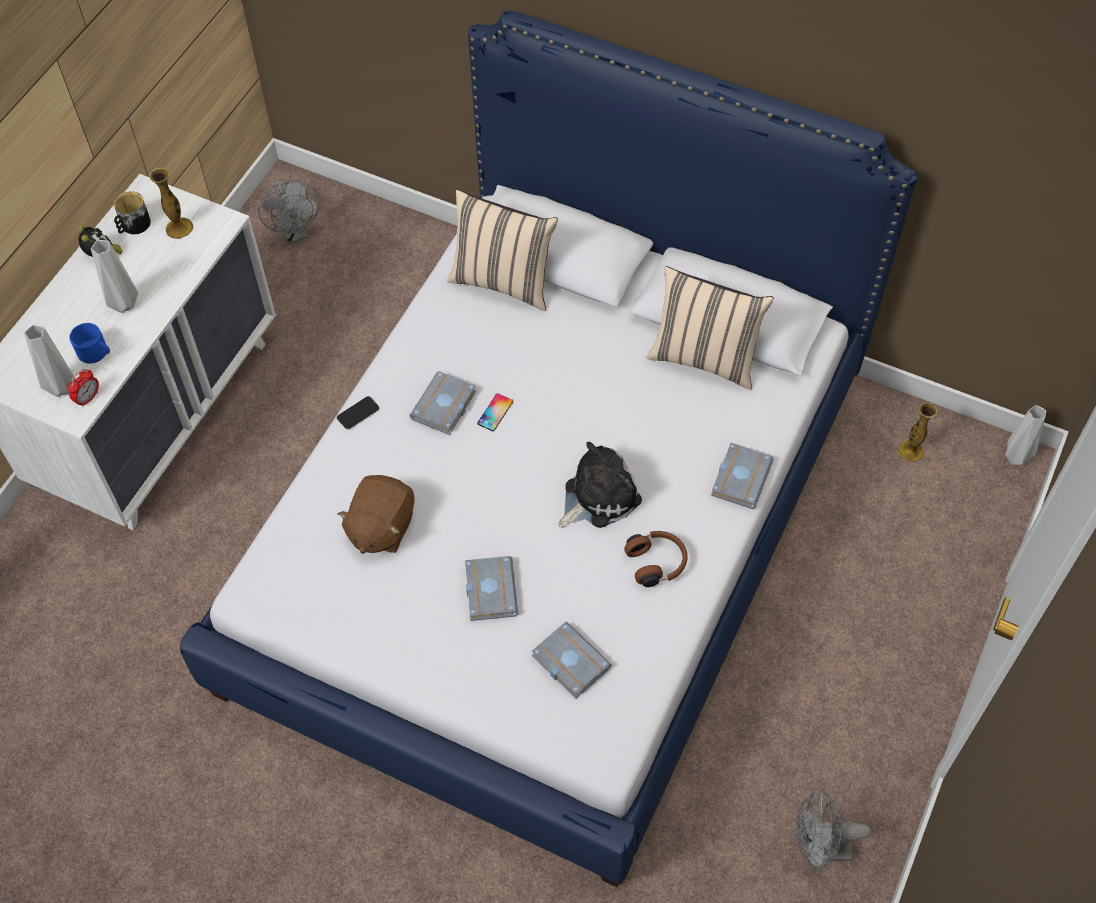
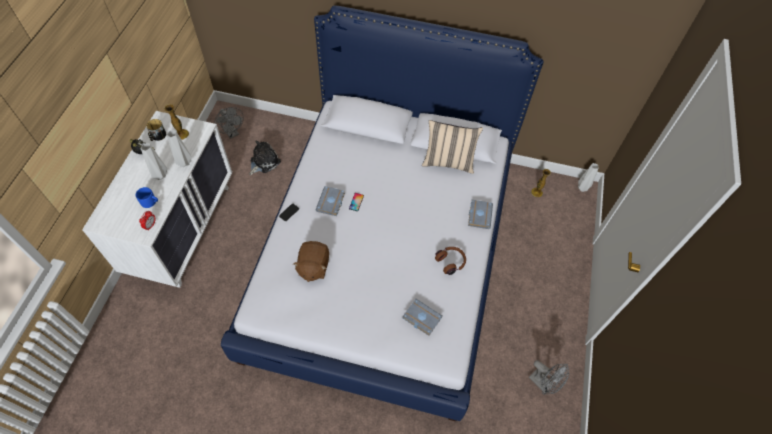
camera: 15 degrees left, 0 degrees up
grey vase [24,324,76,396] -> grey vase moved to [167,130,192,167]
beige pillow [447,190,558,311] -> none
grey book [465,556,518,621] -> none
plush toy [559,442,642,528] -> plush toy moved to [249,140,281,175]
grey fan [796,787,871,871] -> grey fan turned 120 degrees counterclockwise [529,360,569,394]

